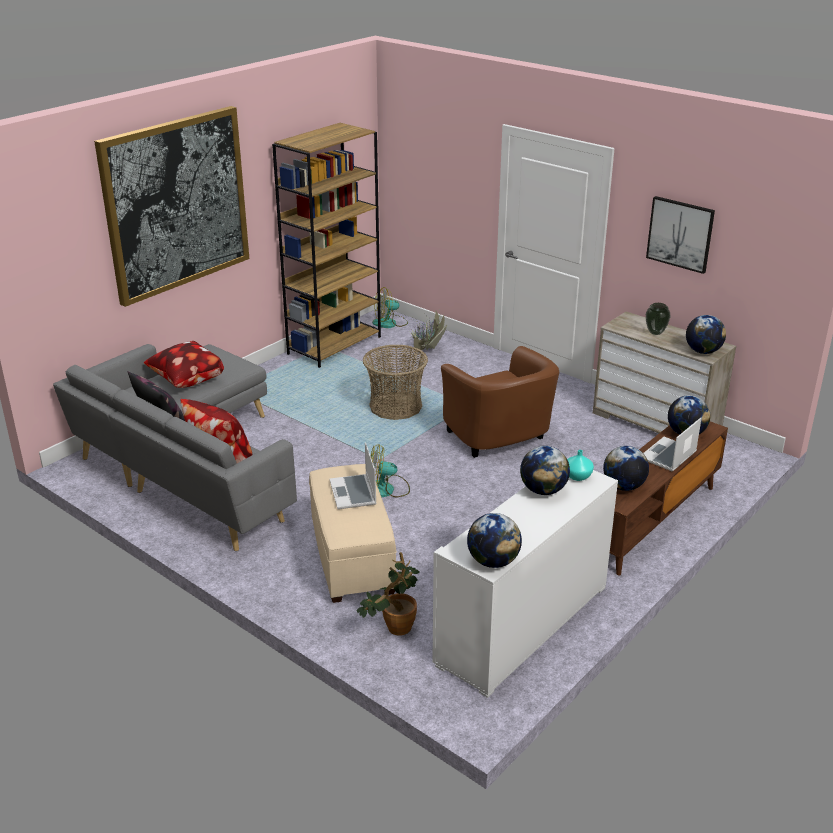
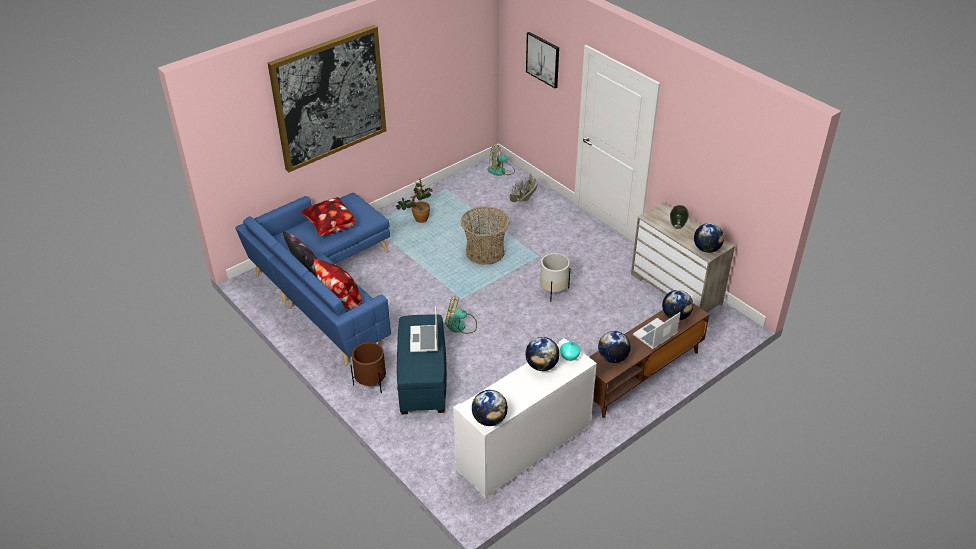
camera: 10 degrees right, 10 degrees up
grey sofa [53,344,297,551] -> blue sofa [235,193,391,365]
brown bookcase [272,123,381,368] -> none
beige ottoman [309,464,397,603] -> blue ottoman [397,314,447,414]
potted plant [356,552,420,636] -> potted plant moved to [396,178,433,223]
brown armchair [441,346,559,458] -> white planter [540,253,570,302]
picture [646,196,715,274] -> picture moved to [526,32,559,88]
none -> brown planter [350,342,386,393]

